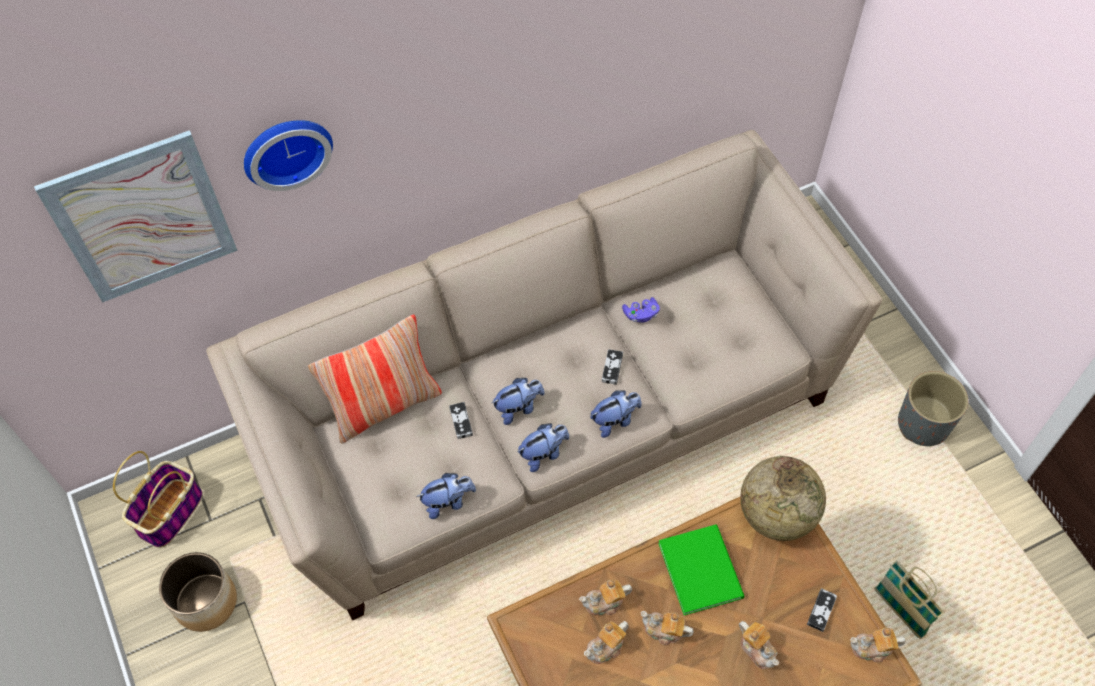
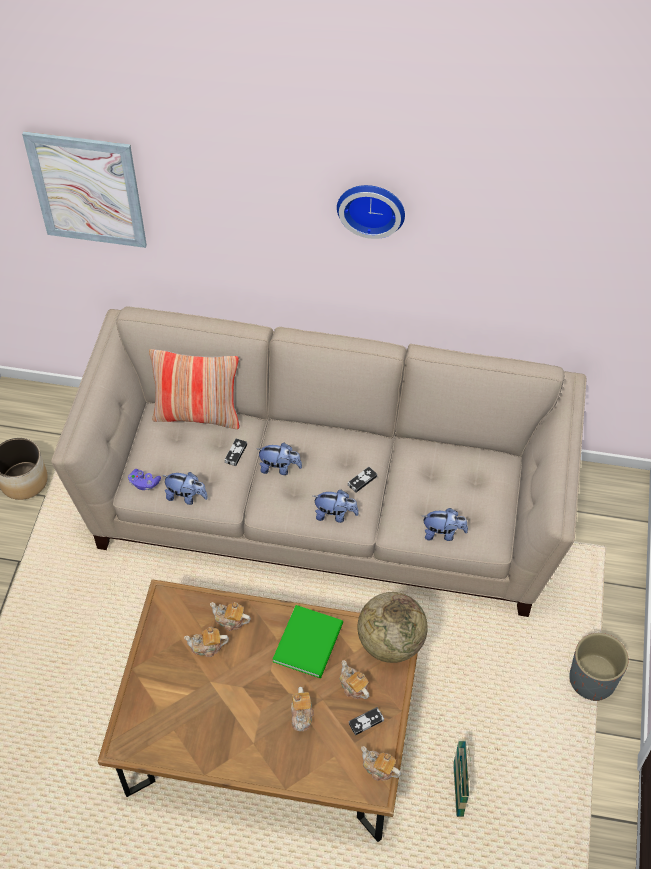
camera: 35 degrees right, 5 degrees down
basket [113,451,203,548] -> none
wall clock [244,120,333,191] -> wall clock moved to [337,185,405,239]
plush toy [518,423,569,472] -> plush toy moved to [423,508,468,541]
purple game controller [622,297,660,323] -> purple game controller moved to [128,469,161,490]
teapot [640,611,694,645] -> teapot moved to [340,660,369,699]

